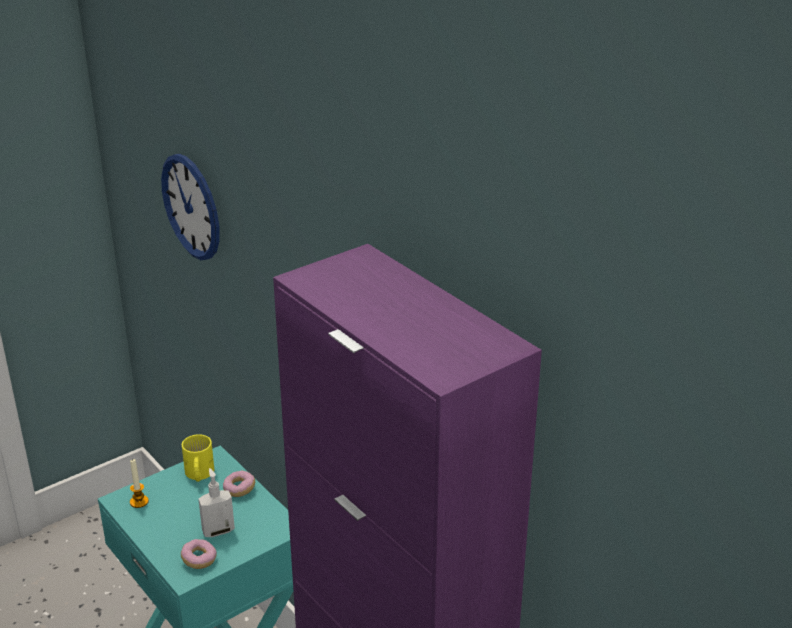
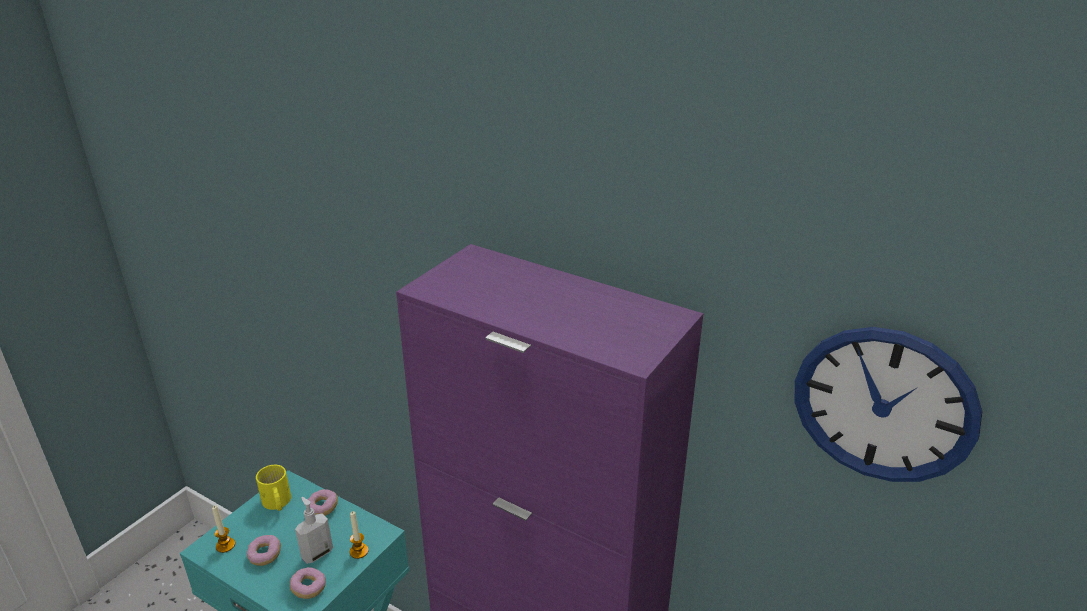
camera: 20 degrees left, 0 degrees up
wall clock [161,153,220,260] -> wall clock moved to [795,327,982,482]
none -> donut [247,535,281,566]
none -> candle [350,511,369,559]

